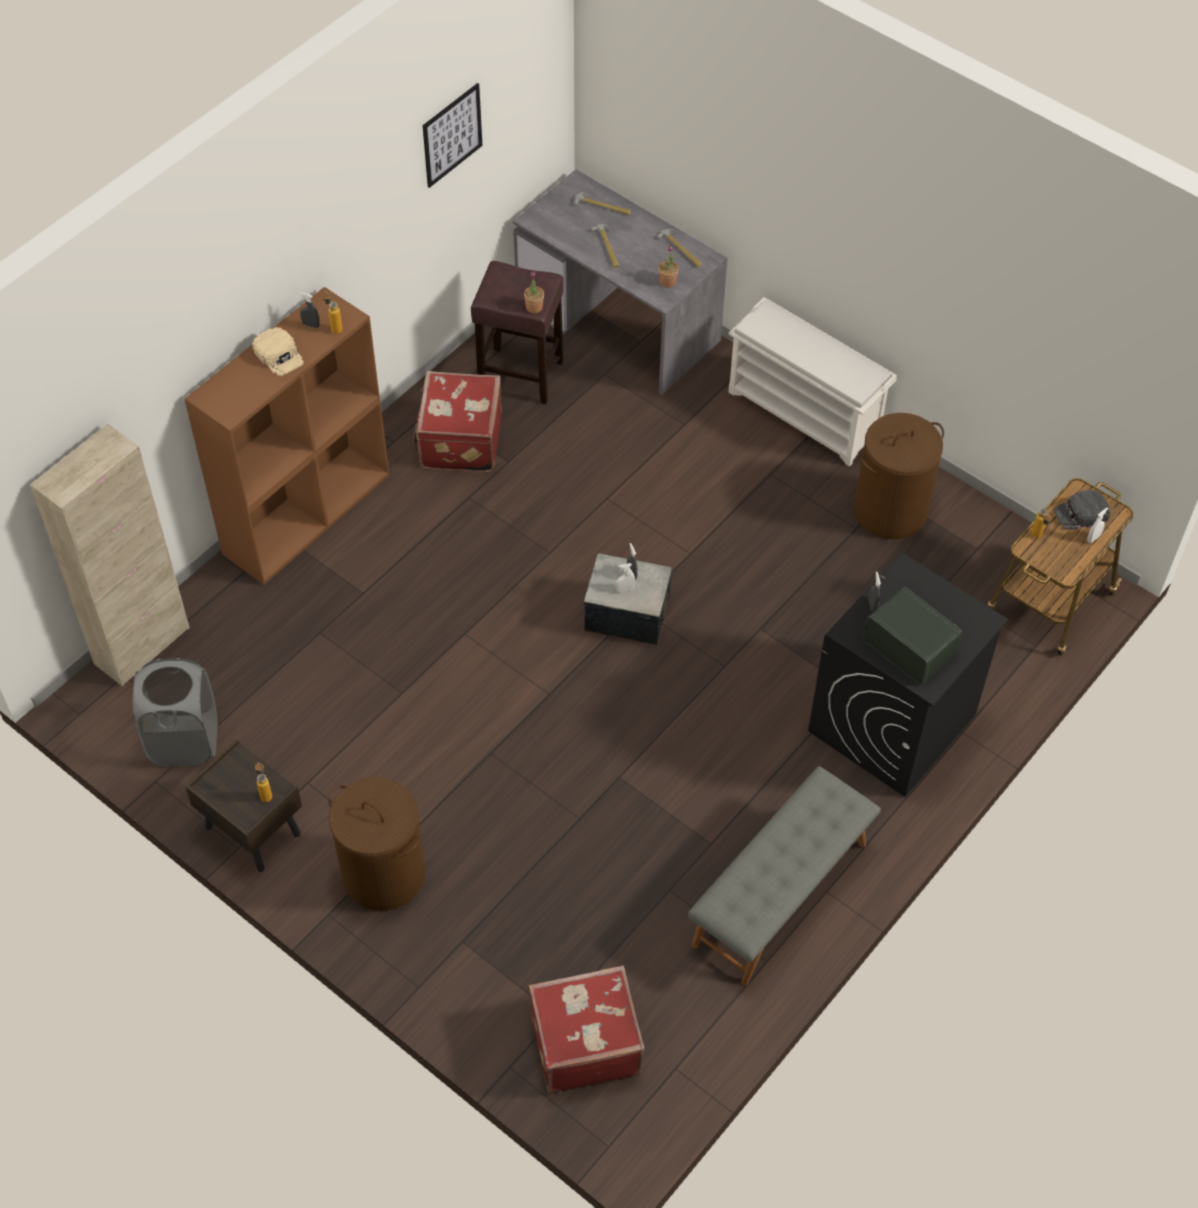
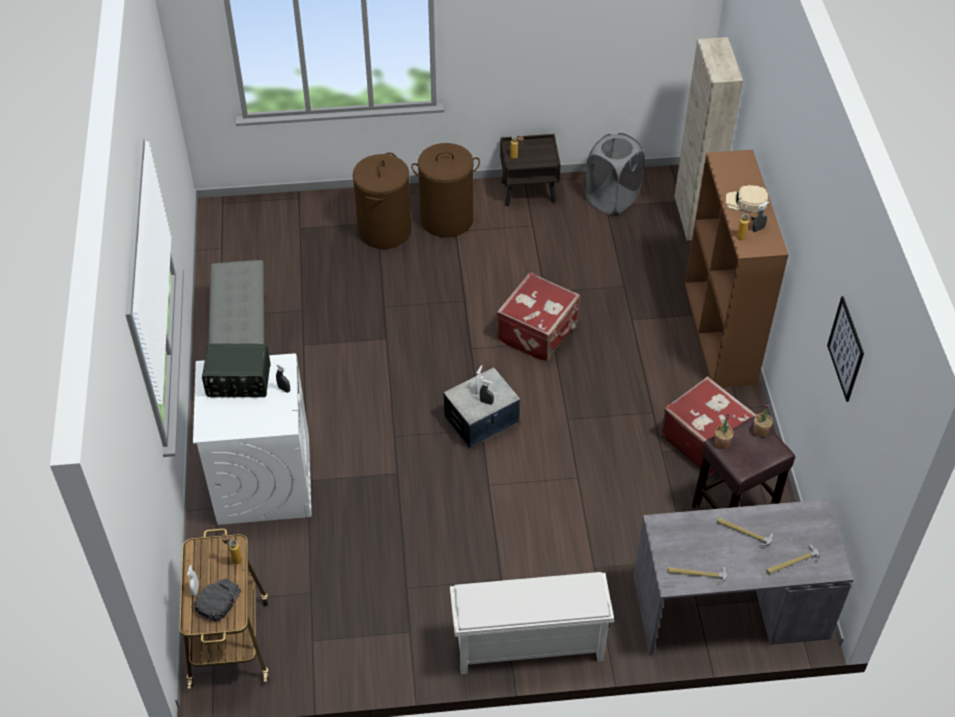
camera: 135 degrees right, 5 degrees down
red suitcase [528,965,644,1094] -> red suitcase moved to [497,272,580,362]
potted plant [659,245,679,288] -> potted plant moved to [753,403,772,437]
black washing machine [808,553,1008,797] -> white washing machine [193,353,312,525]
brown laundry basket [854,413,944,540] -> brown laundry basket moved to [353,152,411,249]

